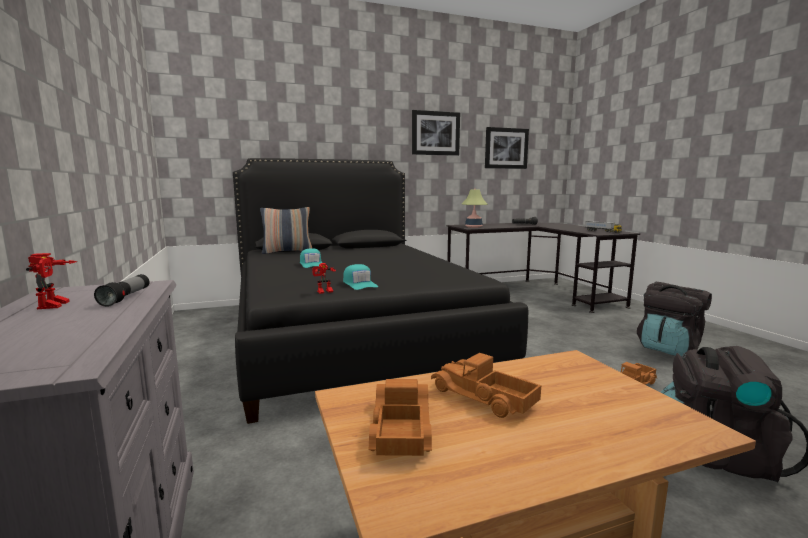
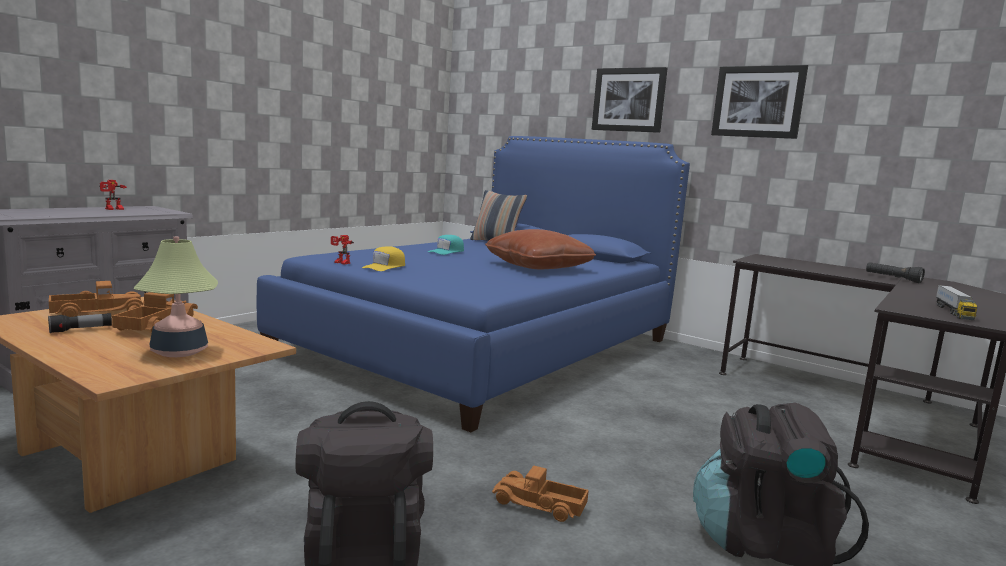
camera: 55 degrees right, 0 degrees up
flashlight [94,274,149,307] -> flashlight moved to [48,313,112,333]
black bed [233,158,528,424] -> blue bed [257,136,690,433]
turquoise cap [343,264,378,290] -> yellow cap [362,247,405,271]
table lamp [462,188,488,228] -> table lamp moved to [134,237,218,357]
picture [485,127,529,169] -> picture moved to [592,67,668,133]
none -> brown pillow [485,229,596,269]

